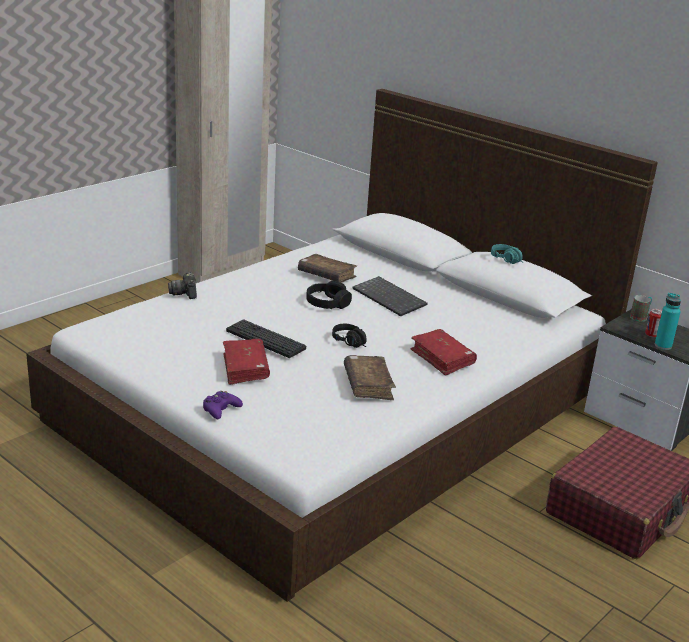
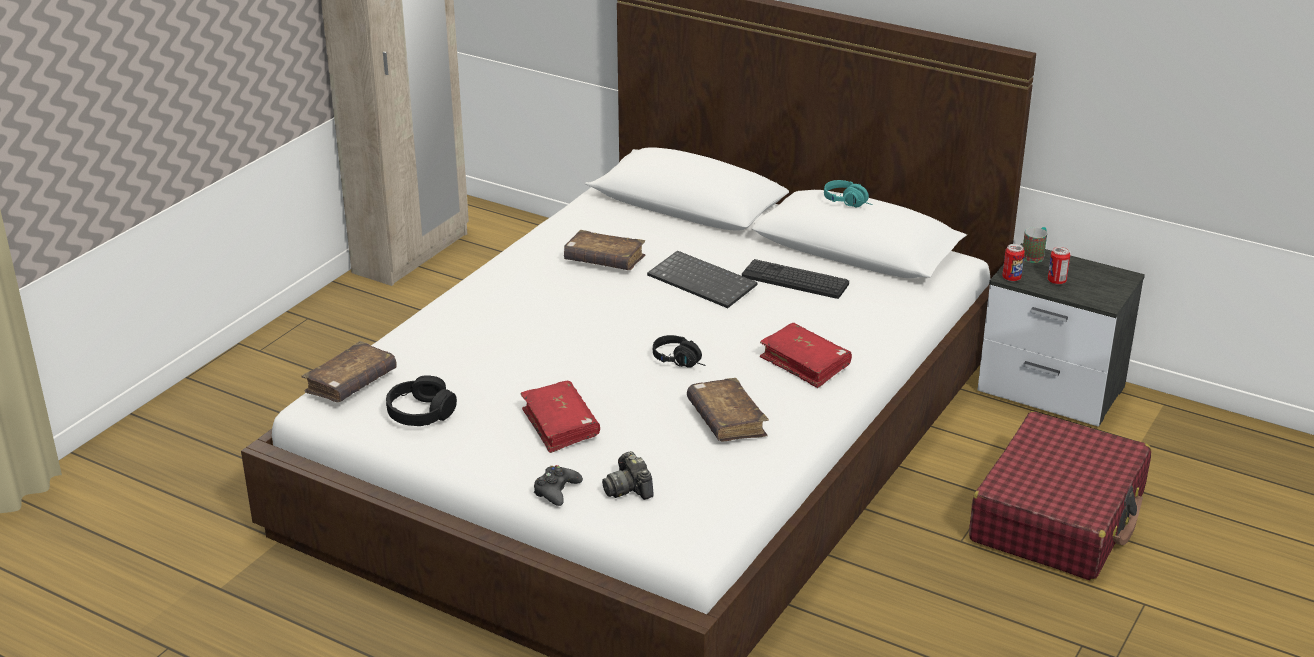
camera: 10 degrees left, 5 degrees up
camera [168,272,197,299] -> camera moved to [602,451,654,500]
purple game controller [203,391,243,419] -> black game controller [534,465,583,506]
keyboard [226,319,306,358] -> keyboard moved to [742,259,849,299]
black headphones [306,281,352,309] -> black headphones moved to [386,375,457,426]
turquoise bottle [655,293,681,350] -> none
none -> brown book [301,341,397,402]
none -> can [1002,244,1025,282]

